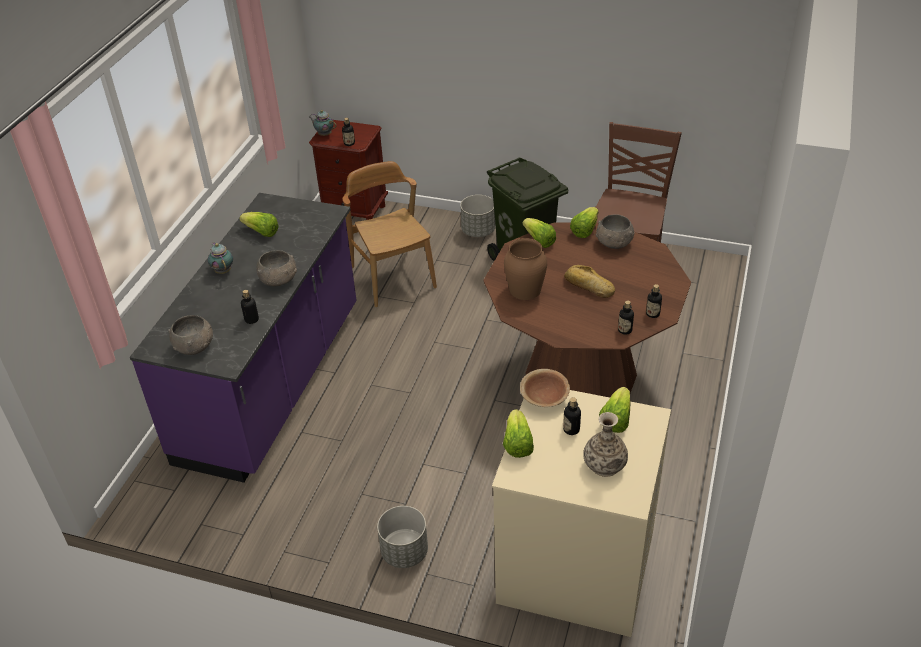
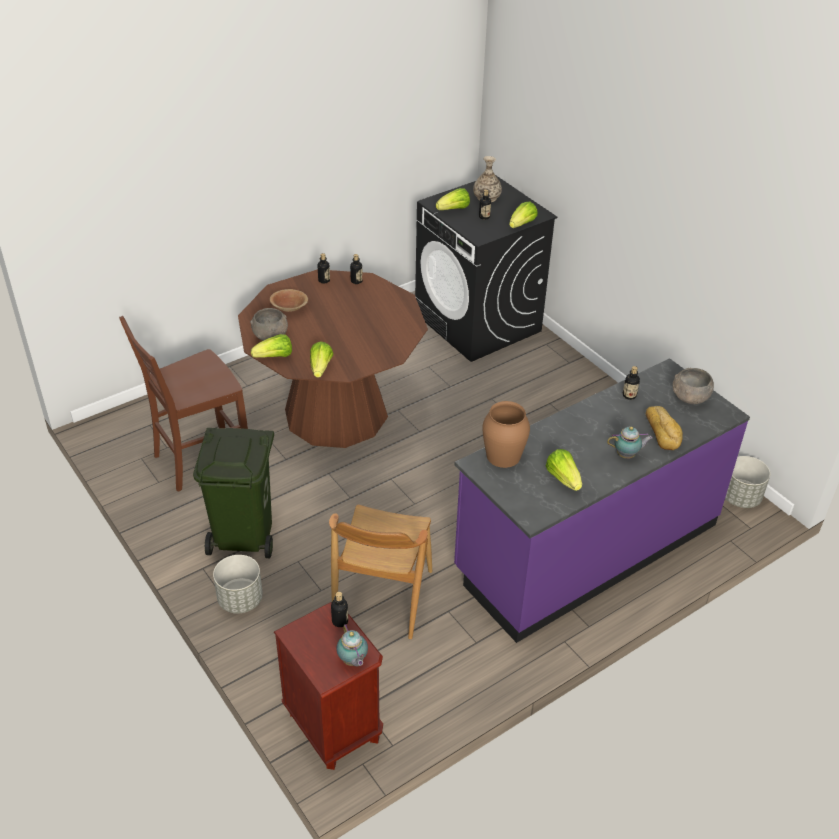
camera: 145 degrees left, 0 degrees up
teapot [208,242,233,274] -> teapot turned 105 degrees counterclockwise [607,426,653,459]
grey bowl [256,250,297,286] -> none
grey planter [377,506,428,568] -> grey planter moved to [725,456,770,508]
beige washing machine [492,390,671,637] -> black washing machine [415,176,557,362]
brown vase [504,238,547,300] -> brown vase moved to [482,401,530,468]
brown bowl [520,369,570,407] -> brown bowl moved to [270,289,308,312]
bread [564,265,615,298] -> bread moved to [646,406,683,450]

